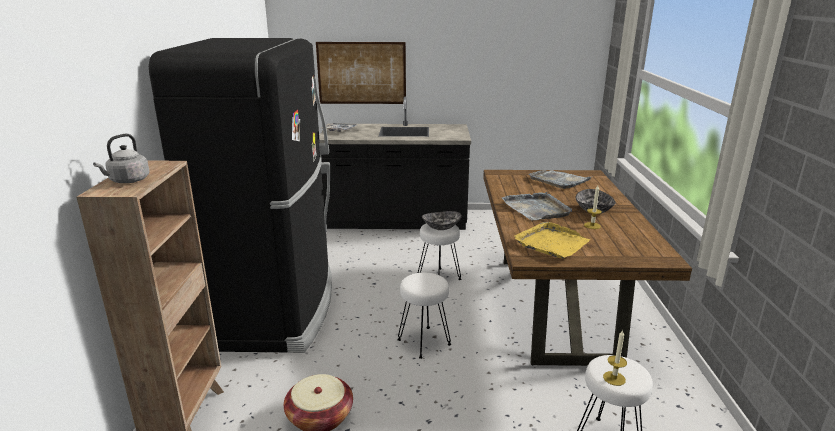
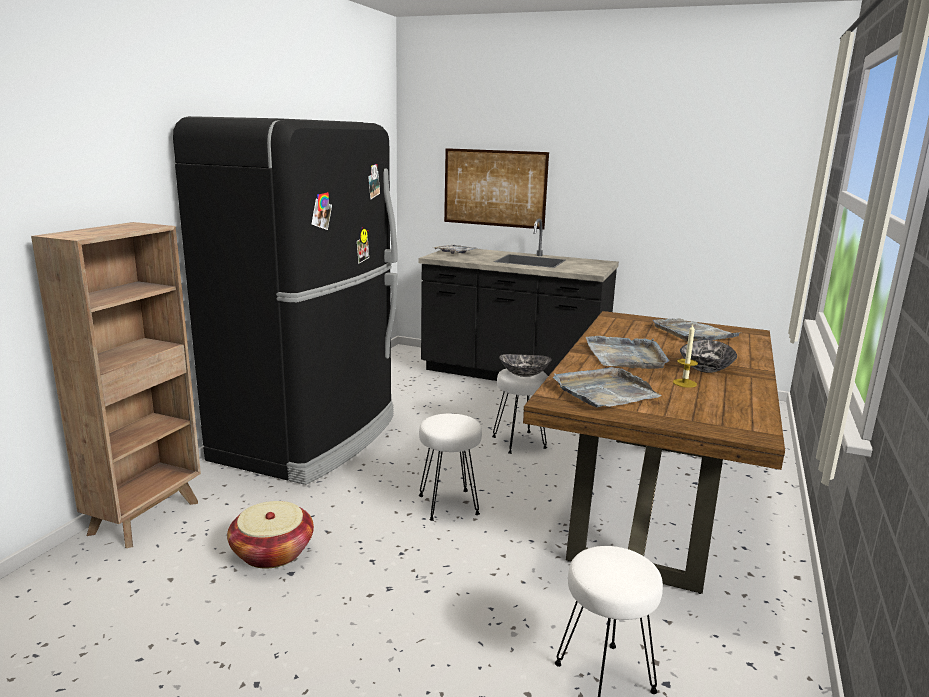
camera: 20 degrees right, 5 degrees down
grey kettle [93,134,150,183] -> none
yellow tray [514,222,590,259] -> grey tray [553,367,662,408]
candle [603,330,627,386] -> none

